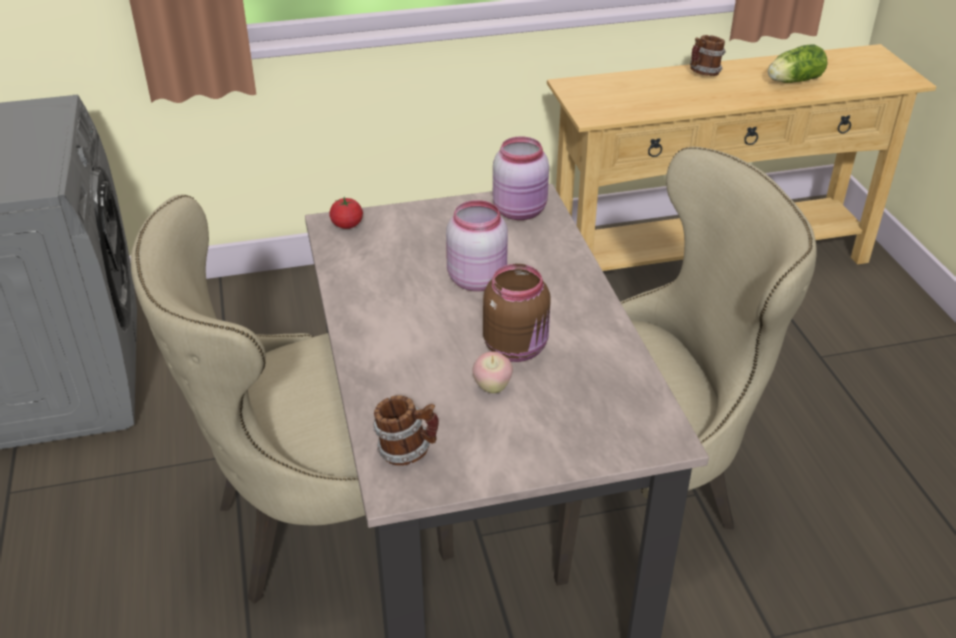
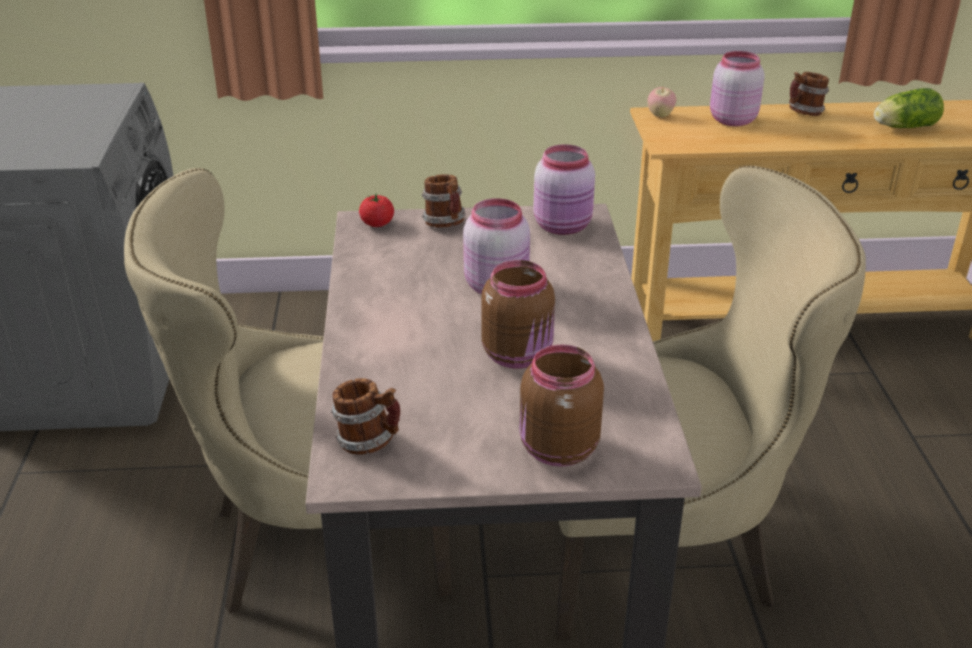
camera: 10 degrees right, 5 degrees down
apple [472,351,513,393] -> apple moved to [648,87,676,118]
none -> mug [422,174,466,228]
none -> brown jar [519,345,604,467]
none -> pink jar [710,51,765,126]

